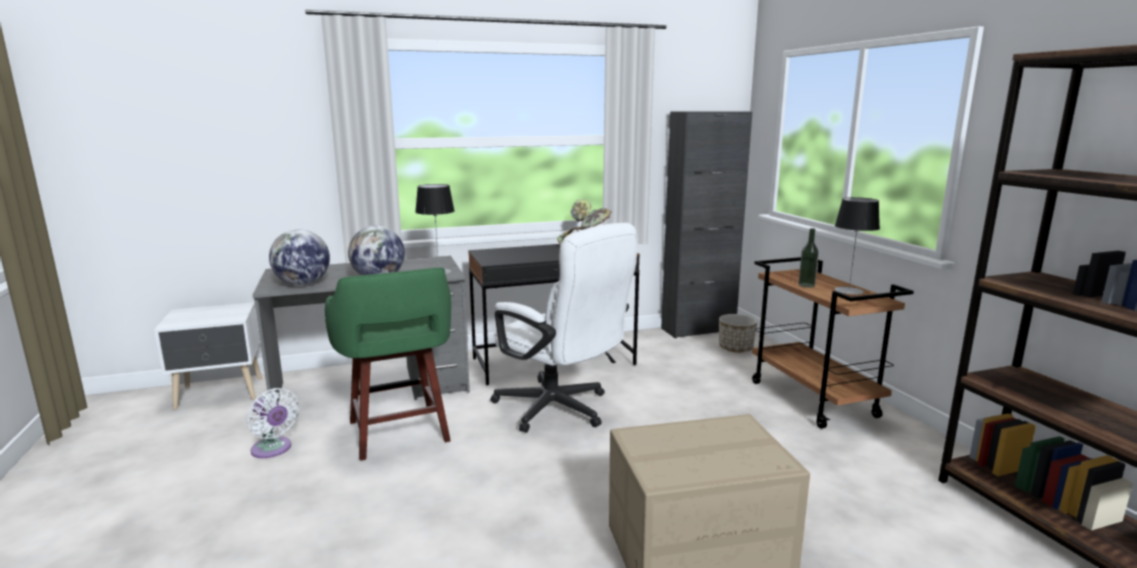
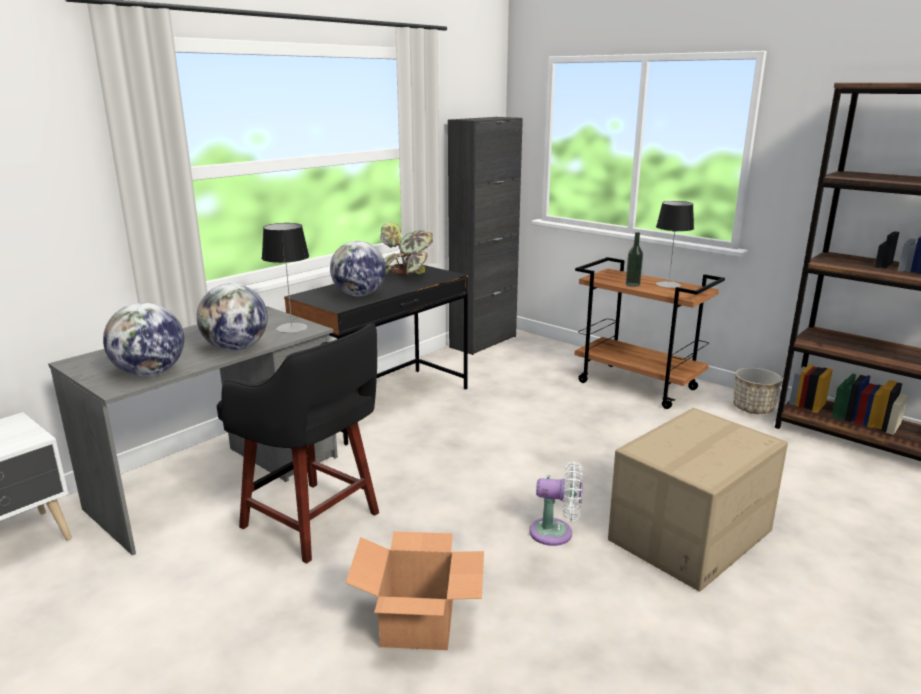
camera: 30 degrees left, 5 degrees up
white fan [247,388,300,458] -> white fan moved to [529,461,583,546]
green stool [325,267,451,461] -> black stool [217,323,379,563]
white office chair [490,223,638,433] -> none
planter [719,314,757,353] -> planter moved to [733,368,782,414]
none -> globe [330,241,386,296]
none -> cardboard box [346,531,484,650]

